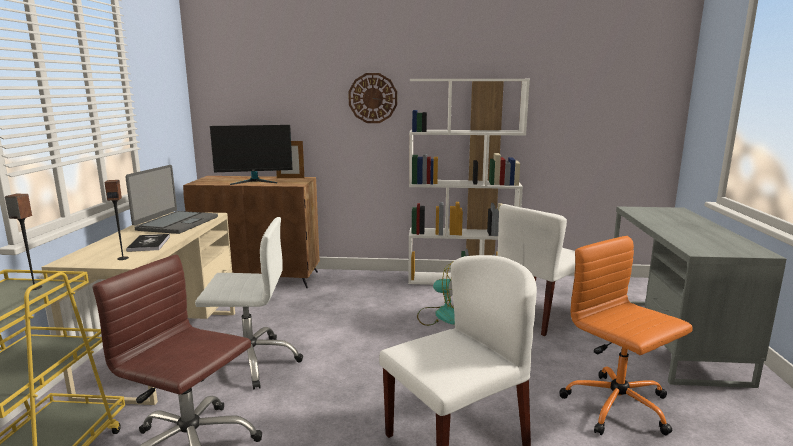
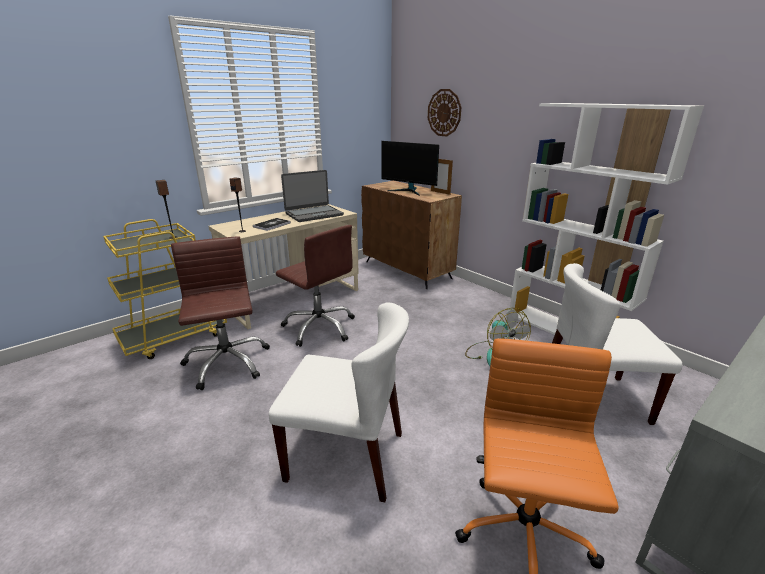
camera: 45 degrees right, 10 degrees up
white office chair [195,217,303,390] -> brown office chair [276,225,355,347]
wall clock [348,73,397,123] -> wall clock moved to [428,89,461,137]

